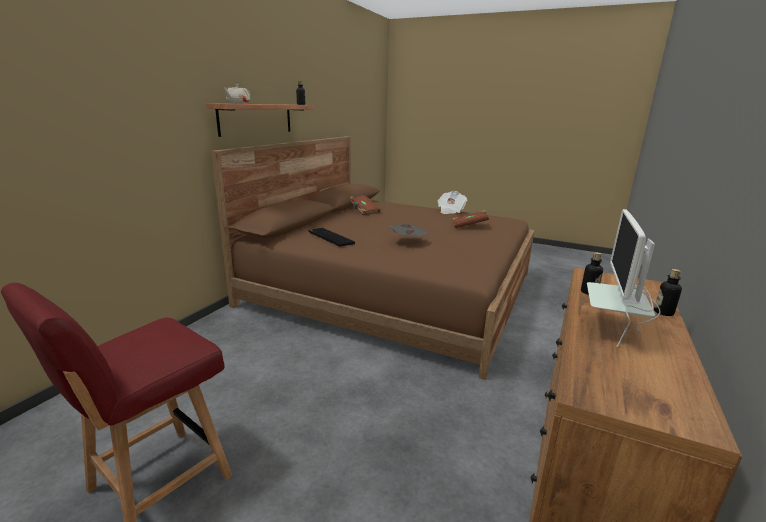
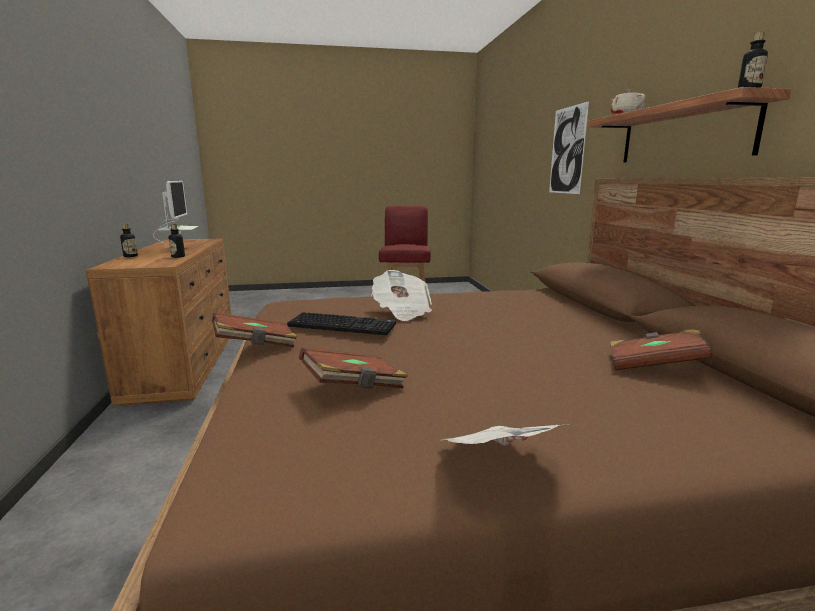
camera: 145 degrees right, 5 degrees down
keyboard [309,228,355,247] -> keyboard moved to [287,312,396,335]
none -> brown book [212,313,297,348]
none -> picture [549,101,589,194]

